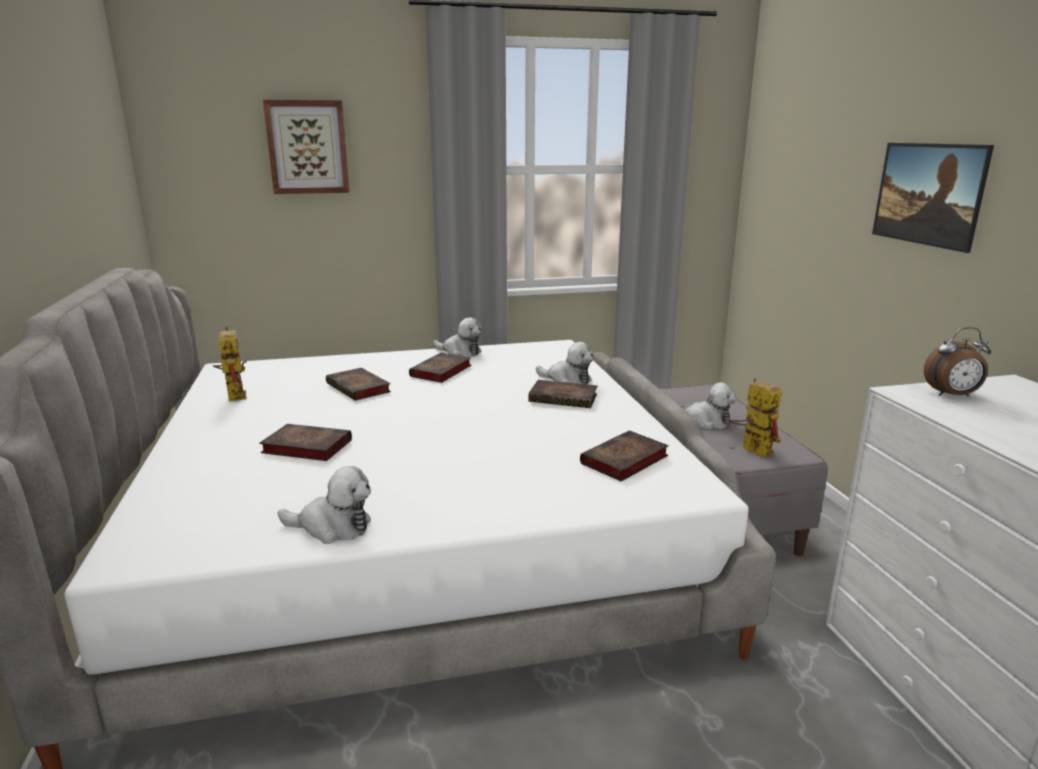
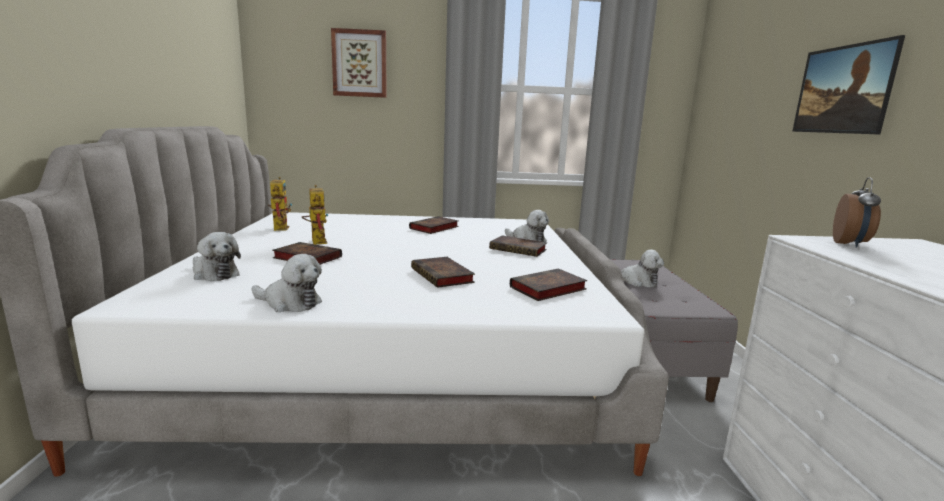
camera: 10 degrees right, 5 degrees down
book [326,368,391,401] -> book moved to [411,257,475,288]
plush toy [433,318,482,357] -> plush toy moved to [193,232,241,281]
toy robot [729,378,782,458] -> toy robot moved to [302,185,328,245]
alarm clock [924,327,991,396] -> alarm clock turned 75 degrees counterclockwise [833,177,881,248]

